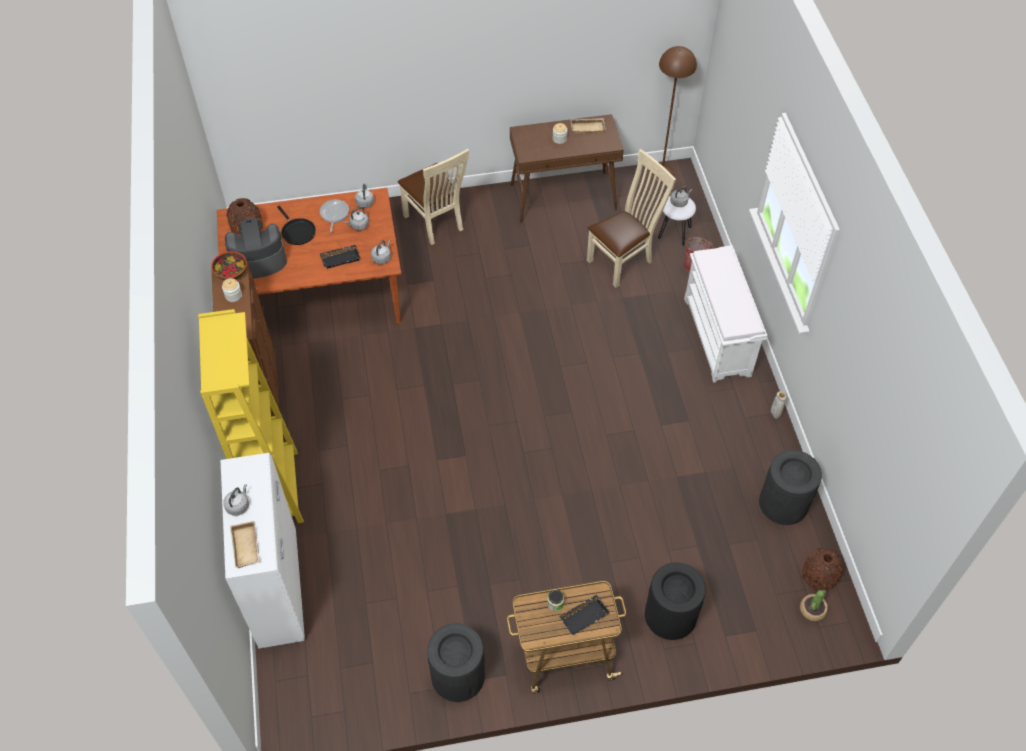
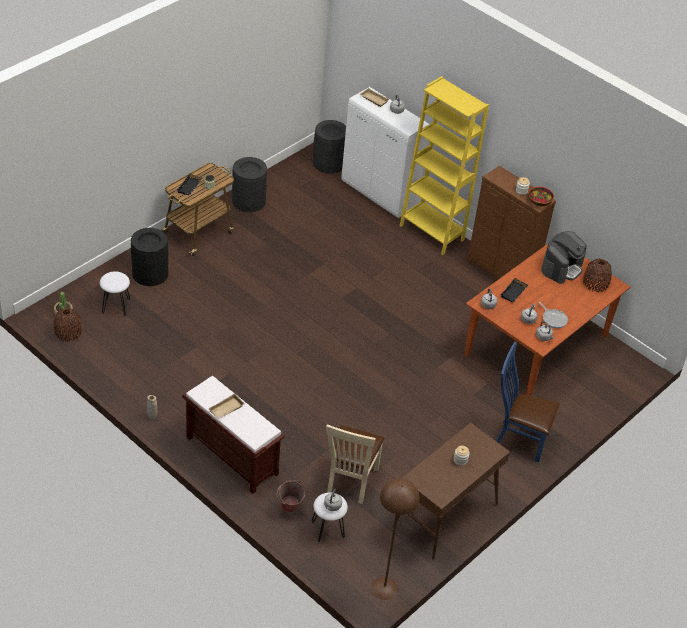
camera: 140 degrees right, 10 degrees down
black frying pan [277,206,316,245] -> none
beige chair [398,149,469,245] -> blue chair [496,342,560,462]
beige tray [570,118,606,134] -> beige tray moved to [208,393,245,419]
white bench [684,245,767,383] -> brown bench [183,376,285,494]
black trash can [759,450,822,525] -> black trash can moved to [313,120,346,173]
none -> white stool [100,271,130,316]

